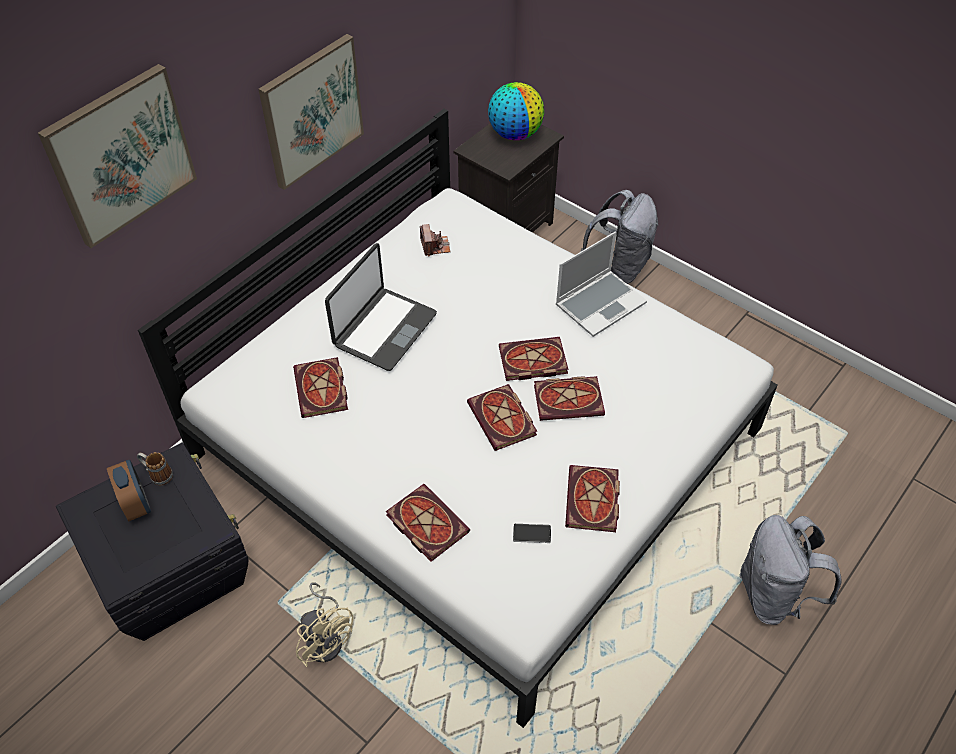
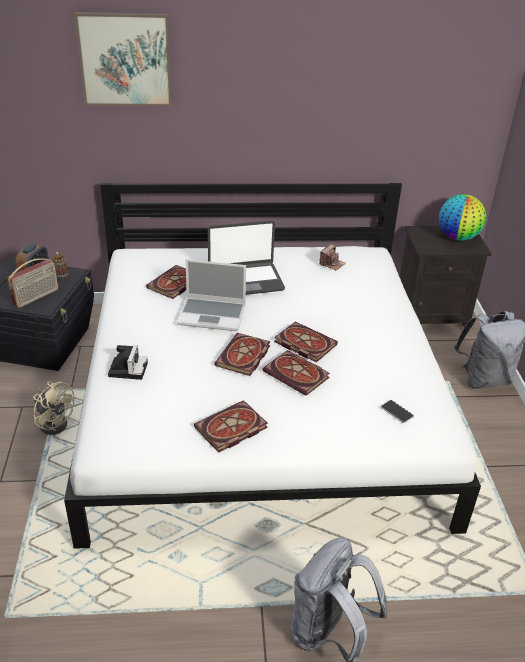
camera: 45 degrees right, 15 degrees down
picture [258,34,364,190] -> none
beige fan [296,582,353,667] -> beige fan turned 60 degrees counterclockwise [33,381,75,435]
book [386,484,470,562] -> camera [108,345,148,380]
phone [513,524,551,543] -> phone moved to [381,400,414,424]
laptop [556,232,647,337] -> laptop moved to [177,259,246,331]
none -> radio [7,258,58,308]

